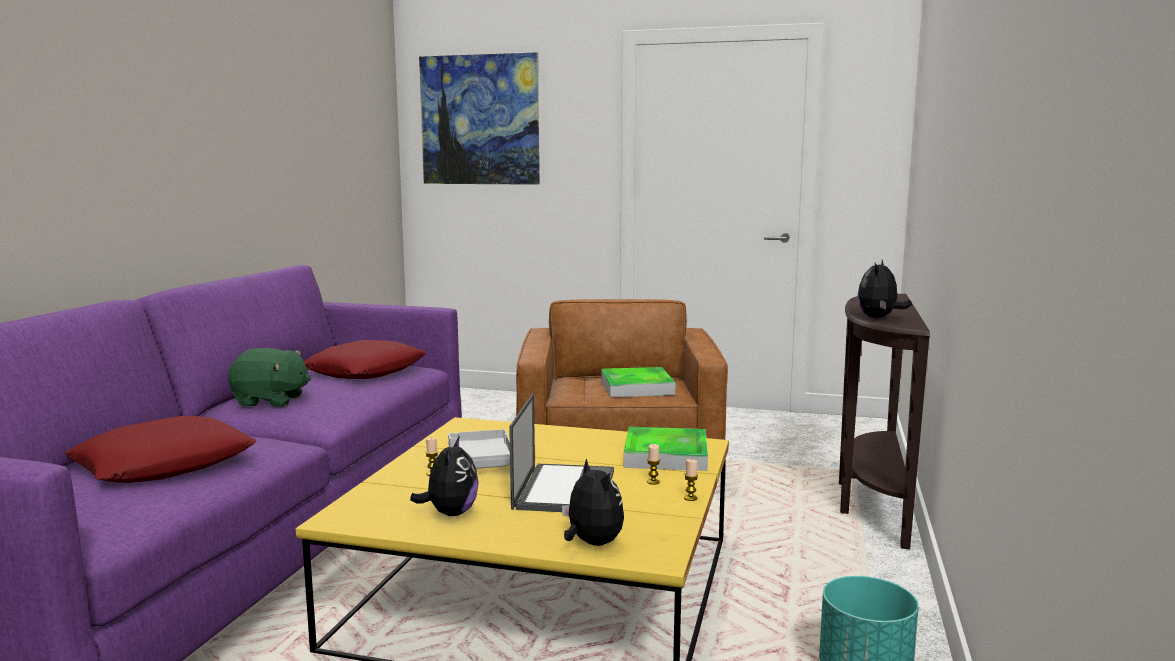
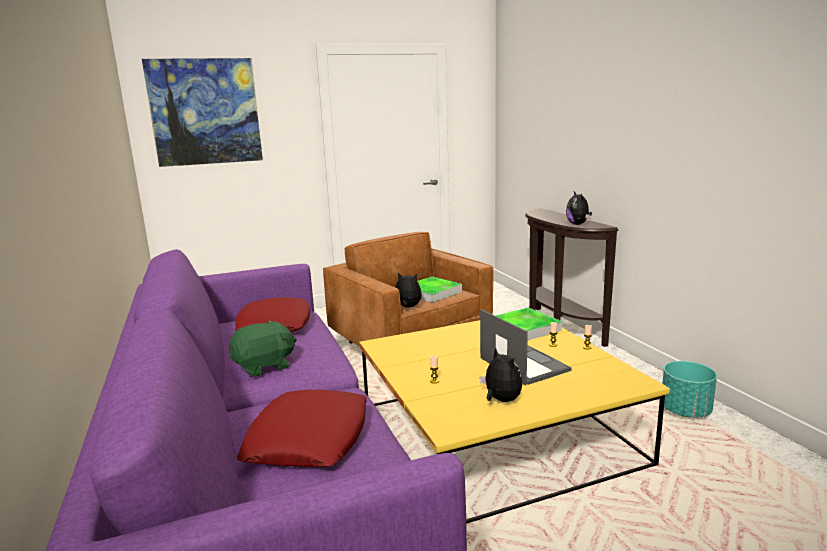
camera: 35 degrees left, 5 degrees up
grey tray [448,429,510,469] -> none
plush toy [562,458,624,546] -> plush toy moved to [396,272,422,308]

